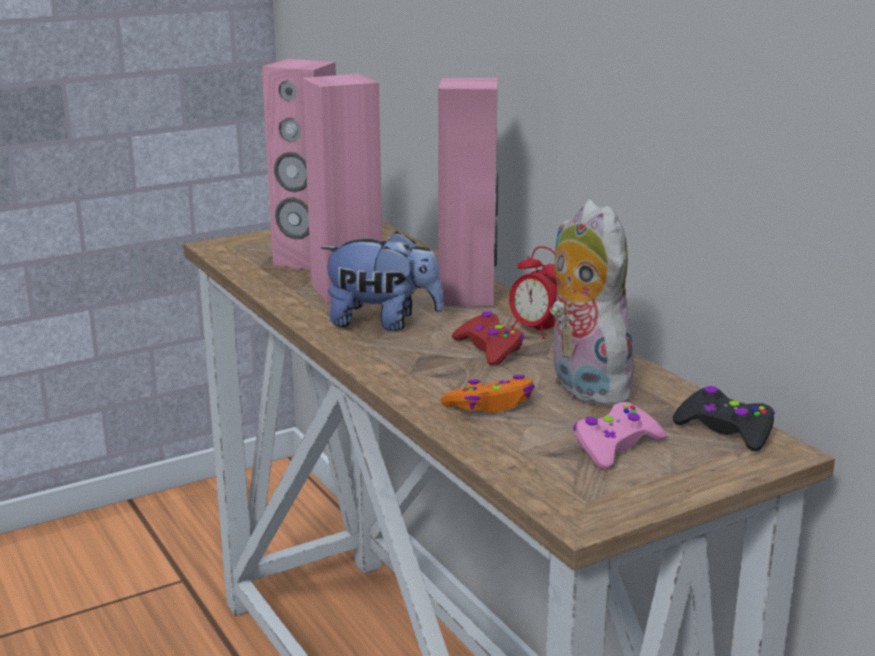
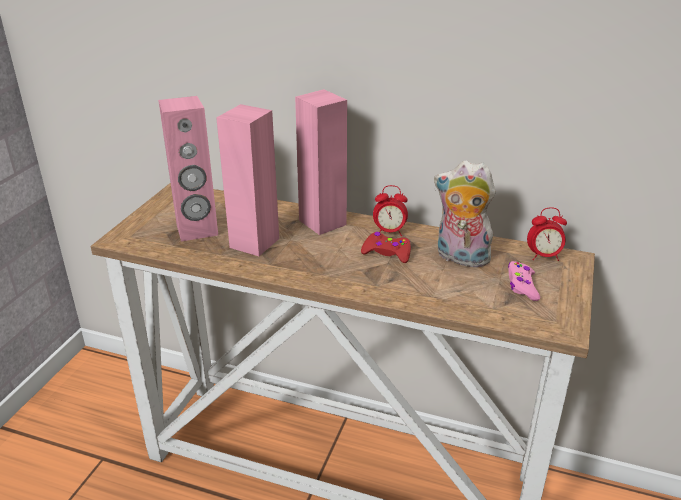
camera: 40 degrees left, 10 degrees up
plush toy [321,231,444,331] -> none
orange game controller [441,375,535,413] -> none
black game controller [673,386,775,451] -> alarm clock [527,207,567,261]

